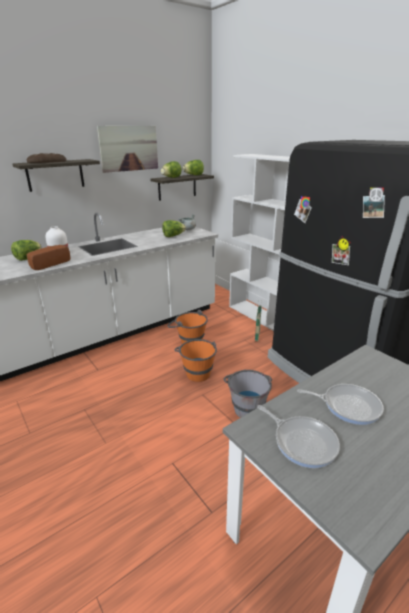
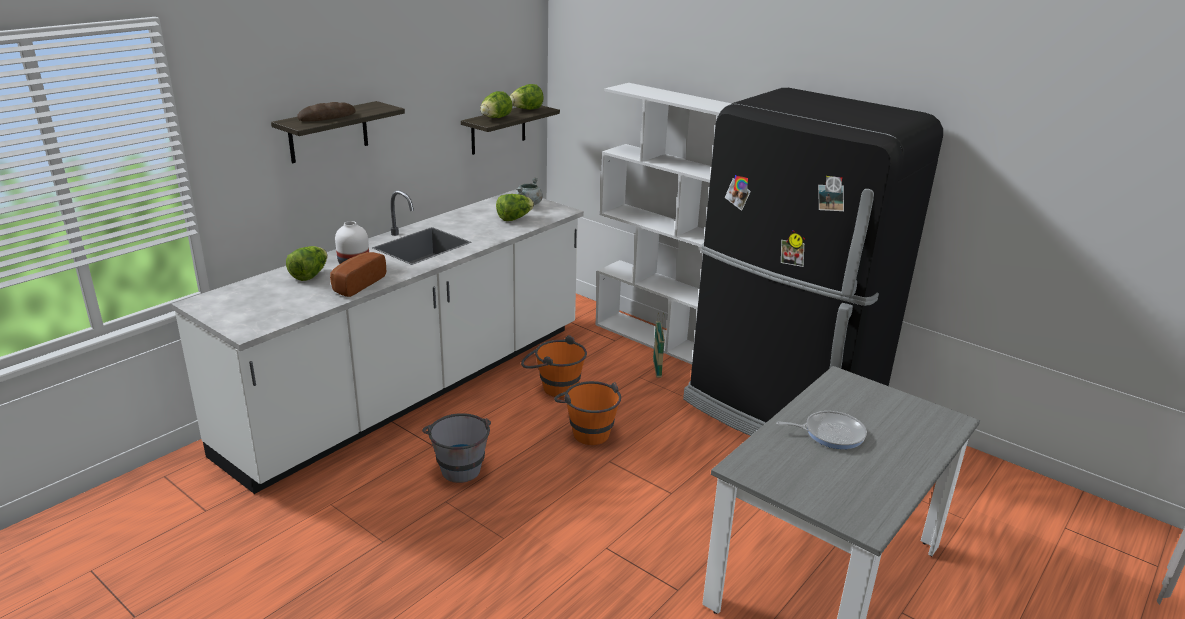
camera: 15 degrees left, 0 degrees up
picture [97,126,158,173] -> none
grey bucket [224,370,272,418] -> grey bucket moved to [422,413,491,483]
frying pan [257,405,340,468] -> none

